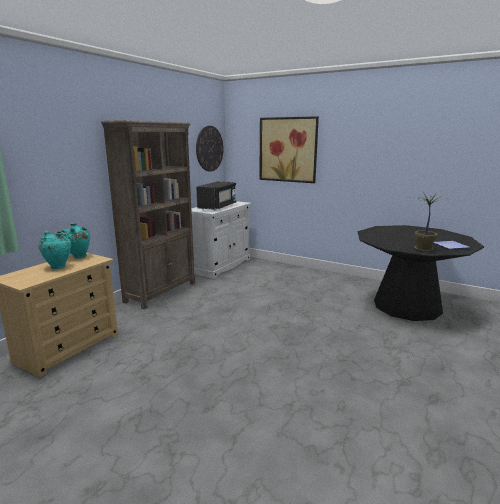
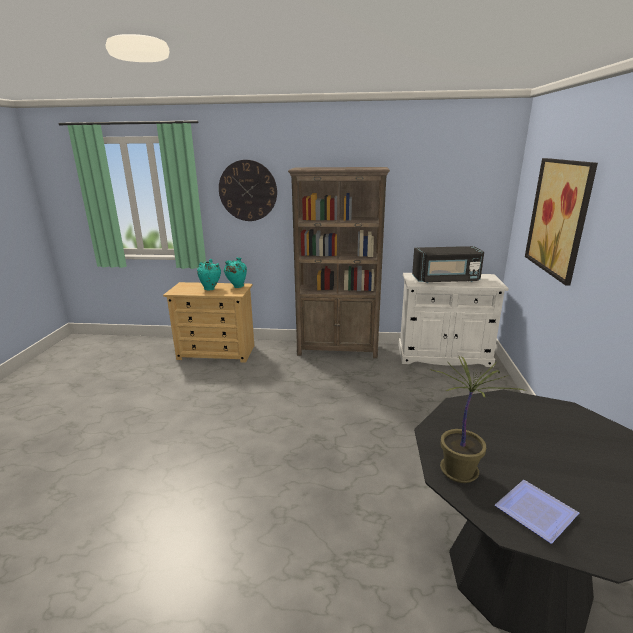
camera: 65 degrees right, 5 degrees up
wall clock [196,126,224,172] -> wall clock moved to [219,160,277,221]

